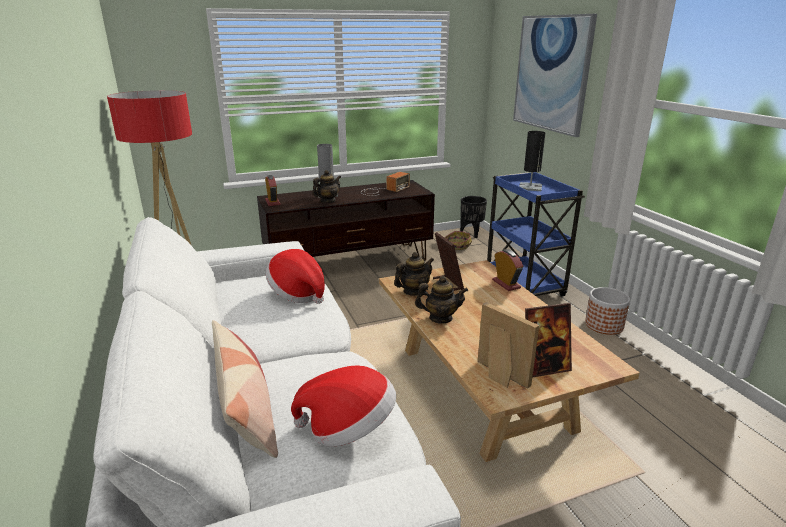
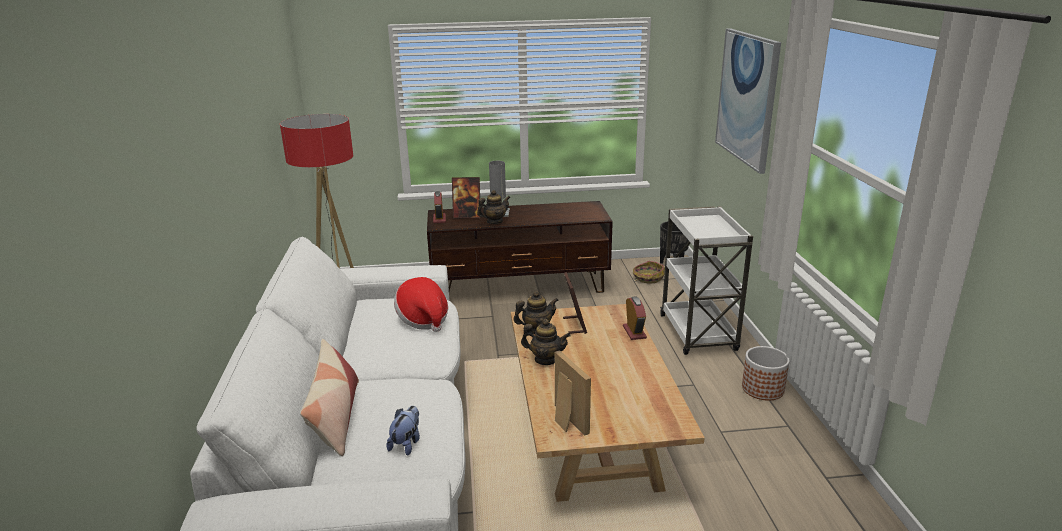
camera: 15 degrees right, 0 degrees up
hat [291,365,396,447] -> plush toy [387,406,420,455]
radio [362,172,410,196] -> none
blue cart [487,172,585,296] -> white cart [660,206,753,355]
black table lamp [519,131,545,191] -> none
picture frame [525,303,572,377] -> picture frame moved to [452,177,481,218]

